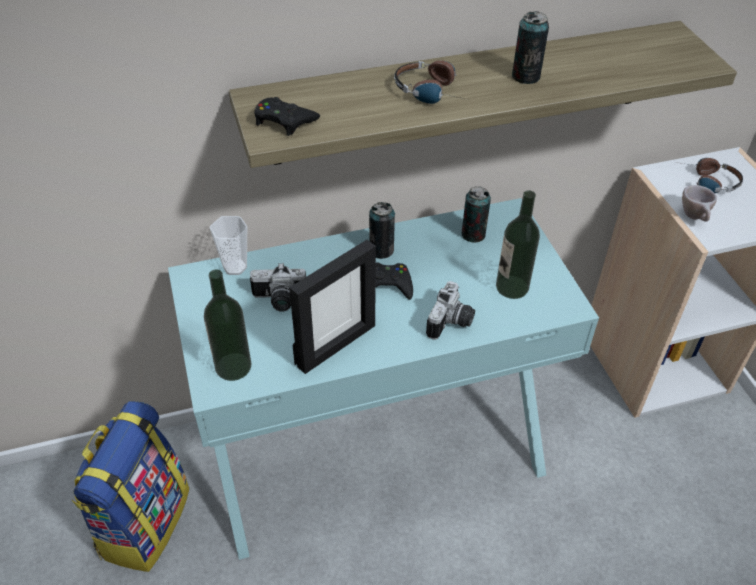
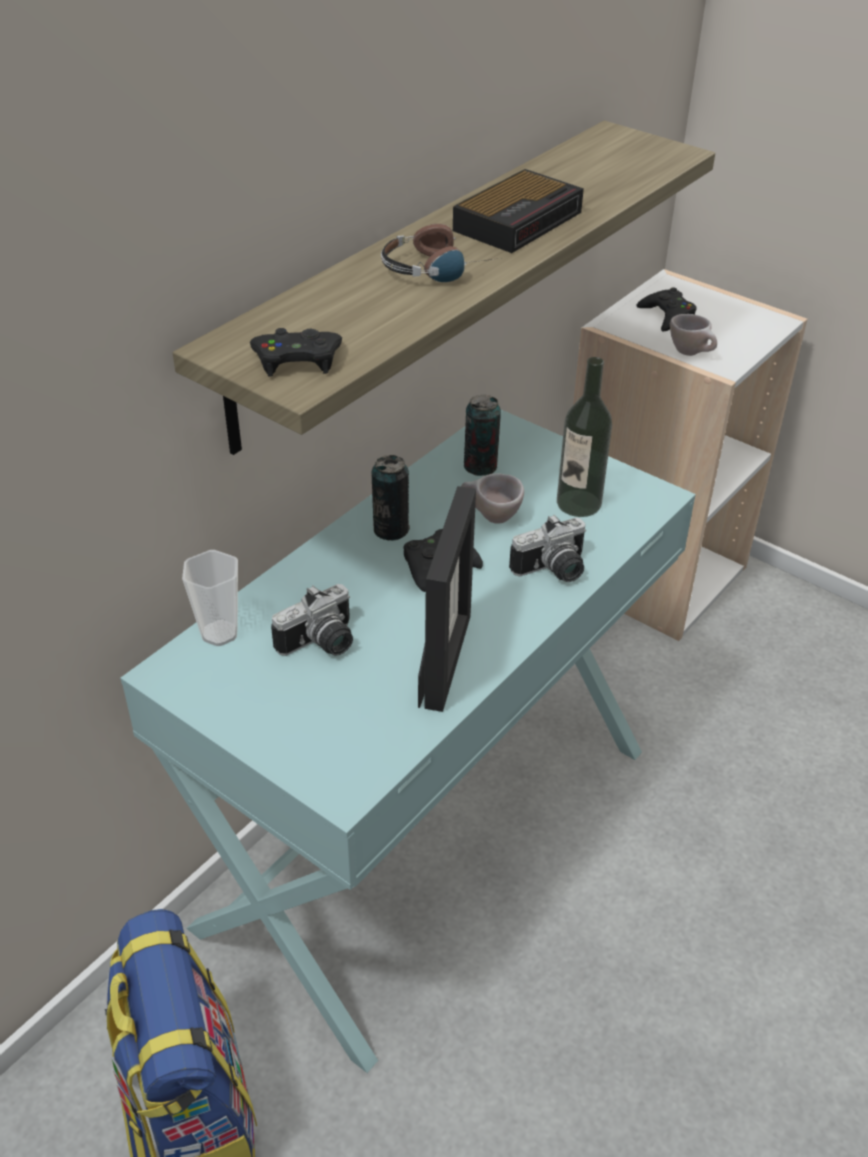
camera: 35 degrees left, 5 degrees down
bottle [204,269,252,381] -> none
camera [426,281,475,340] -> camera turned 75 degrees clockwise [509,515,586,582]
can [512,11,549,84] -> alarm clock [453,169,584,253]
headphones [674,158,743,193] -> black game controller [637,287,697,331]
none -> beige cup [461,474,524,524]

